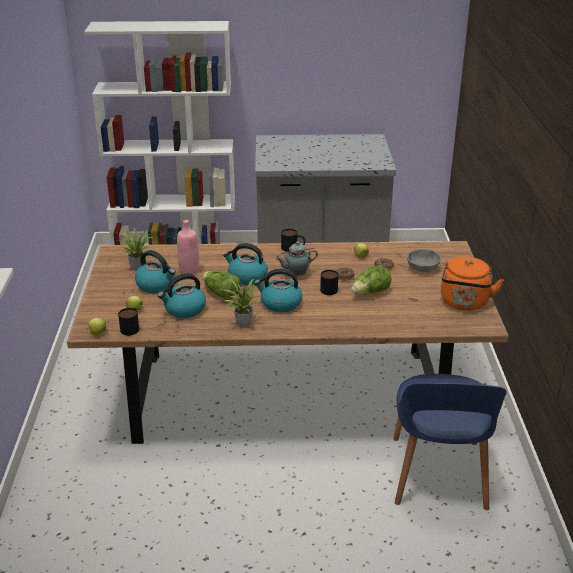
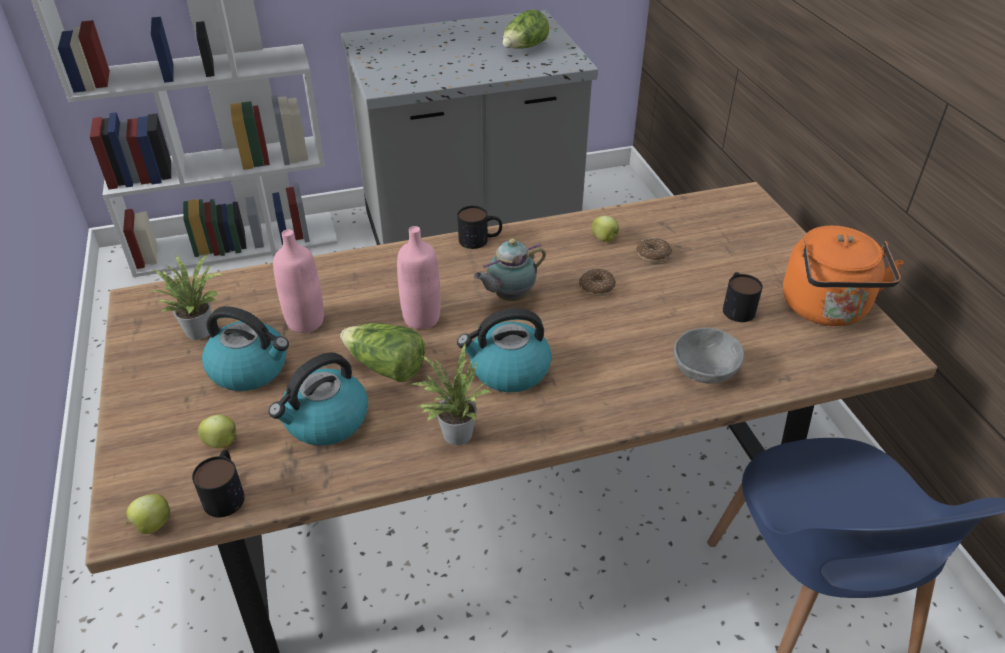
camera: 15 degrees left, 10 degrees up
kettle [223,243,268,285] -> pink bottle [397,226,441,329]
mug [320,270,338,295] -> mug moved to [723,272,763,322]
lettuce [351,265,392,294] -> lettuce moved to [503,9,549,49]
grey bowl [407,249,441,272] -> grey bowl moved to [674,328,744,384]

